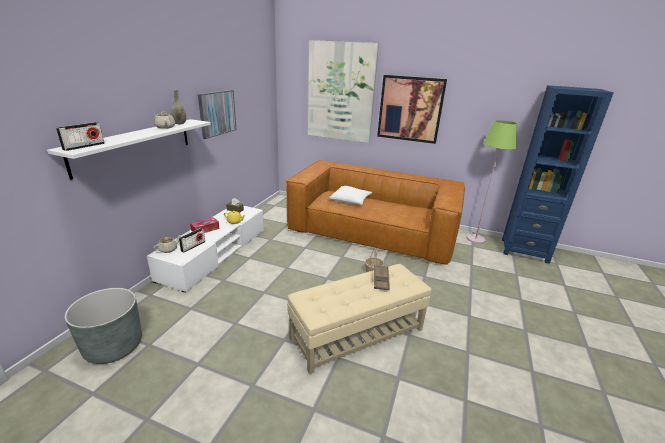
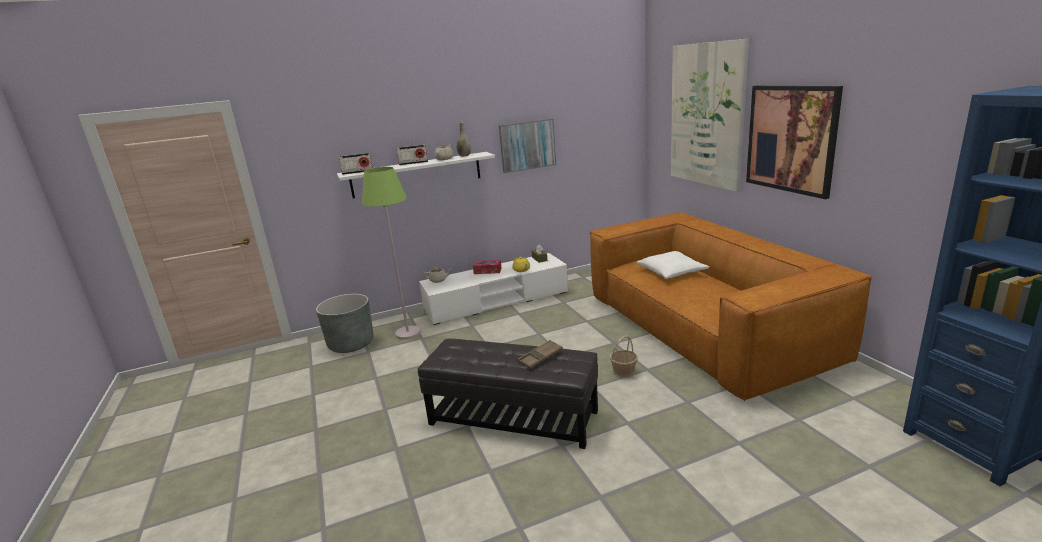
camera: 50 degrees right, 5 degrees down
radio [179,228,205,253] -> radio moved to [396,145,428,165]
beige ottoman [287,264,432,374] -> black ottoman [417,339,598,449]
green floor lamp [467,120,517,244] -> green floor lamp moved to [362,167,421,339]

